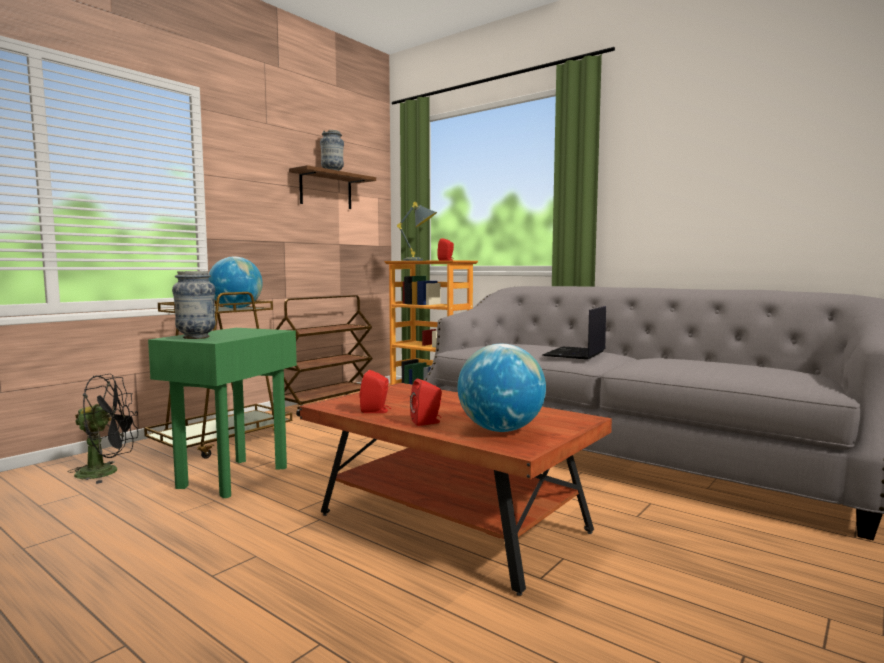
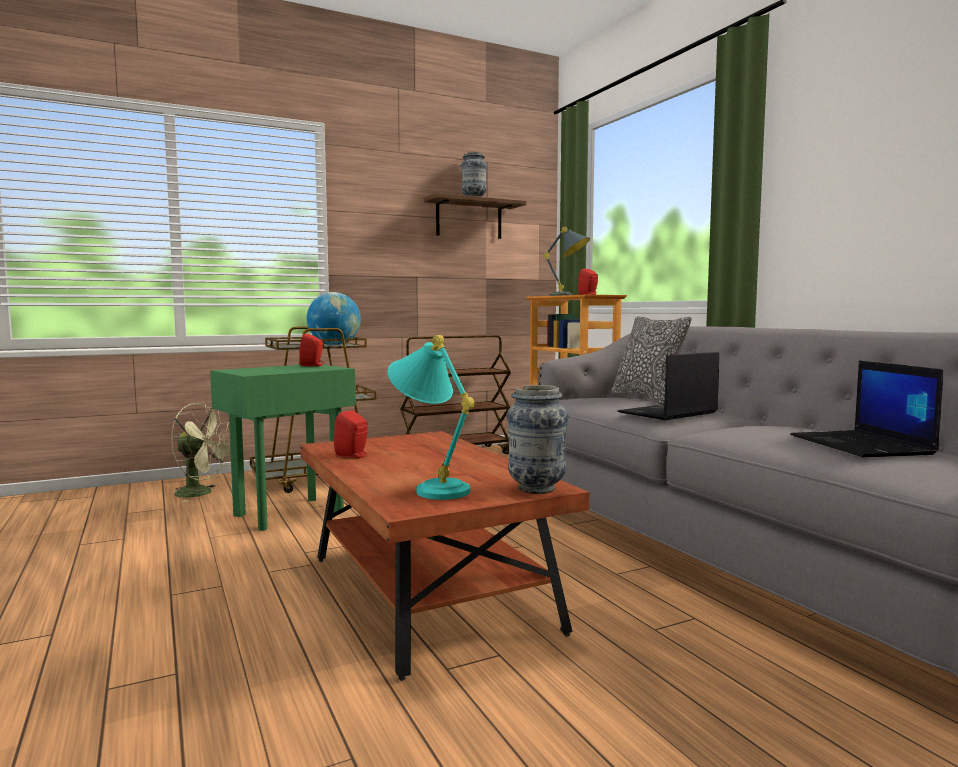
camera: 25 degrees right, 0 degrees up
black fan [69,374,138,484] -> green fan [171,402,231,502]
vase [172,271,216,339] -> vase moved to [507,385,568,494]
red speaker [410,379,442,426] -> red speaker moved to [299,334,325,366]
globe [458,344,546,432] -> turquoise table lamp [387,335,475,500]
none -> pillow [611,316,692,404]
none -> laptop [790,361,943,457]

